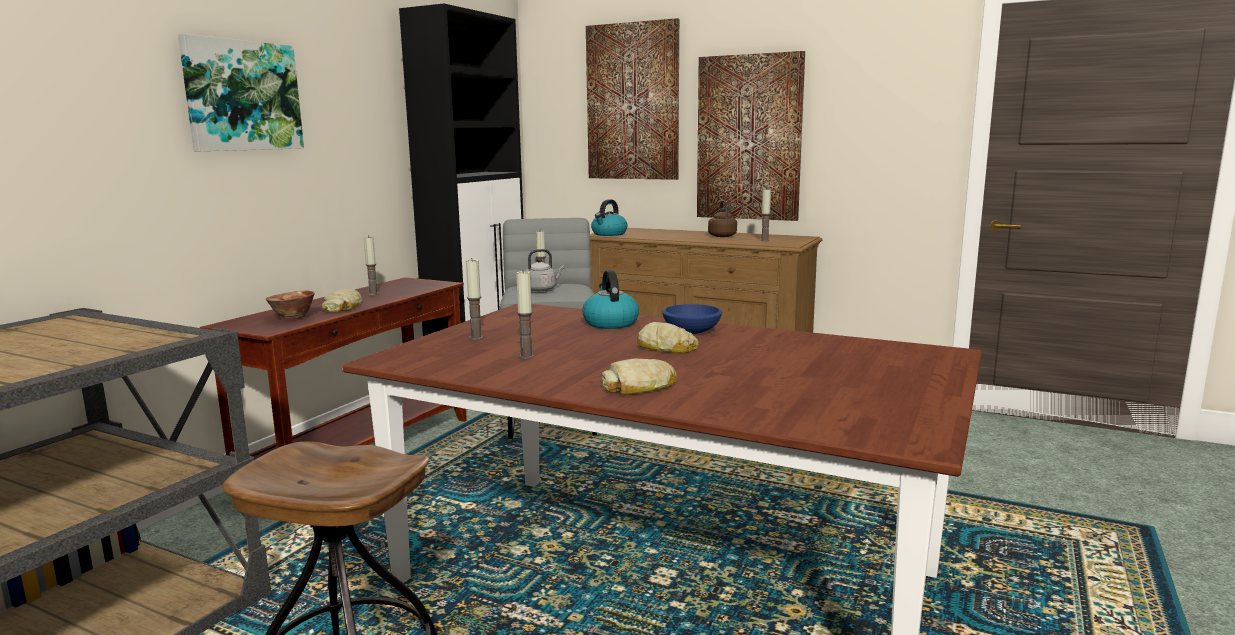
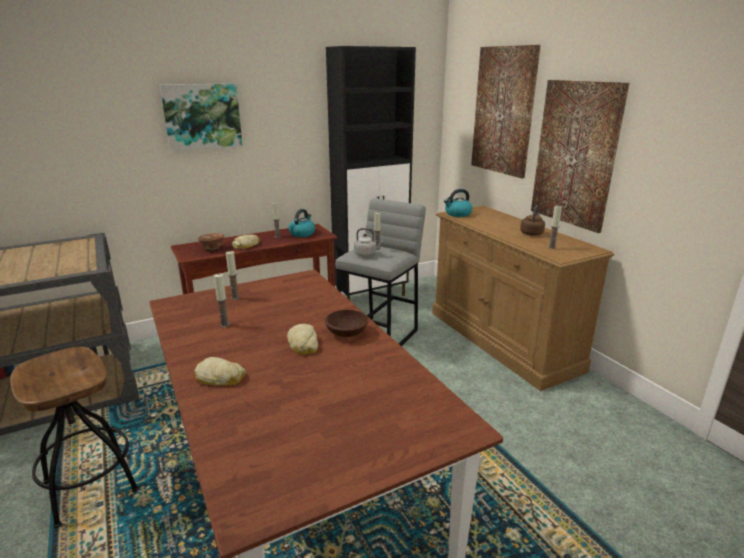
camera: 35 degrees right, 10 degrees up
kettle [582,270,639,329] -> kettle moved to [289,209,315,237]
blue bowl [662,304,722,334] -> brown bowl [325,310,368,337]

